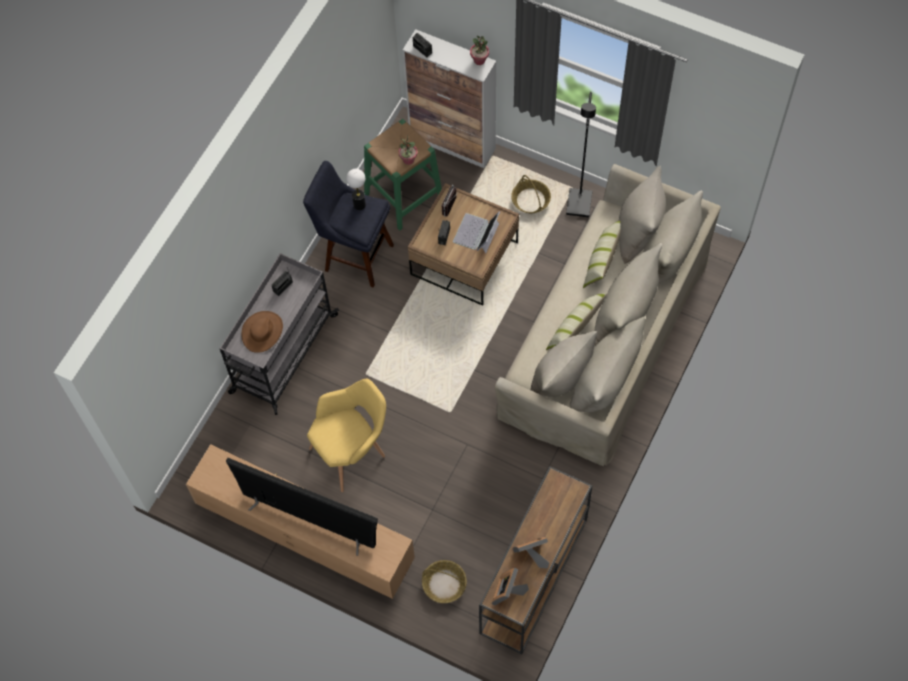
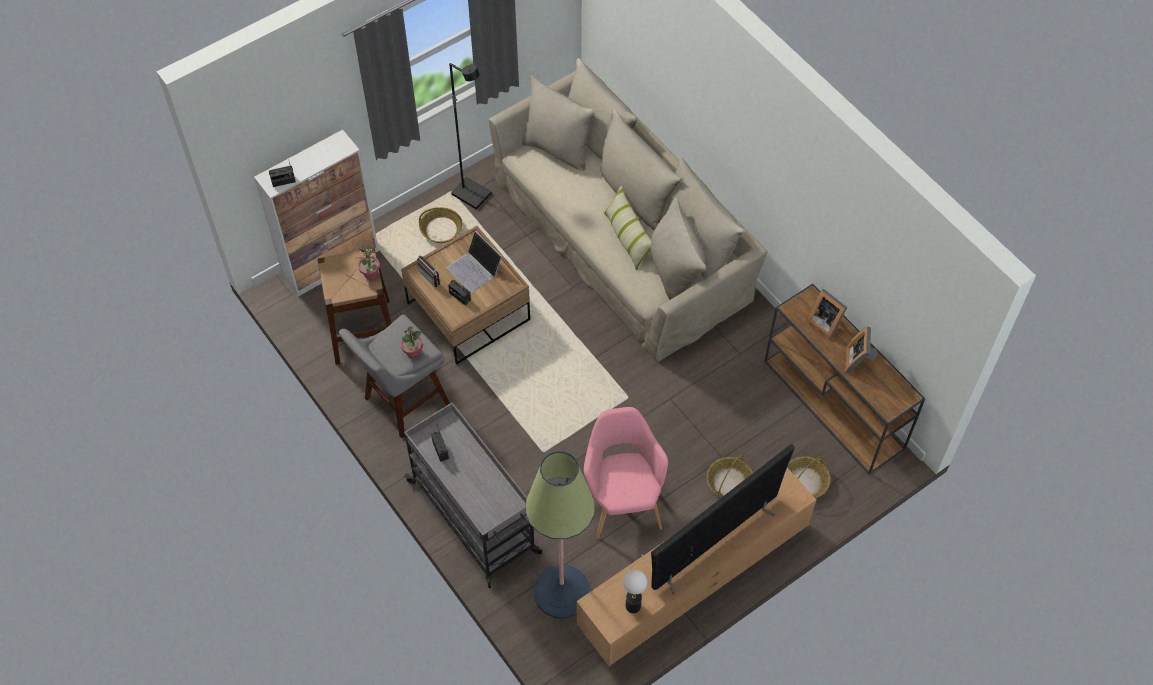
camera: 65 degrees left, 5 degrees down
brown hat [241,311,283,353] -> none
blue stool [303,161,394,288] -> grey stool [339,314,450,438]
yellow armchair [307,379,386,492] -> pink armchair [584,407,668,539]
table lamp [346,169,366,210] -> table lamp moved to [623,570,647,613]
green stool [364,119,442,231] -> brown stool [318,248,392,365]
potted plant [470,36,489,65] -> potted plant moved to [401,326,423,358]
picture frame [492,568,529,605] -> picture frame moved to [807,289,847,339]
pillow [583,221,621,288] -> none
none -> floor lamp [525,451,595,619]
none -> basket [707,454,753,498]

